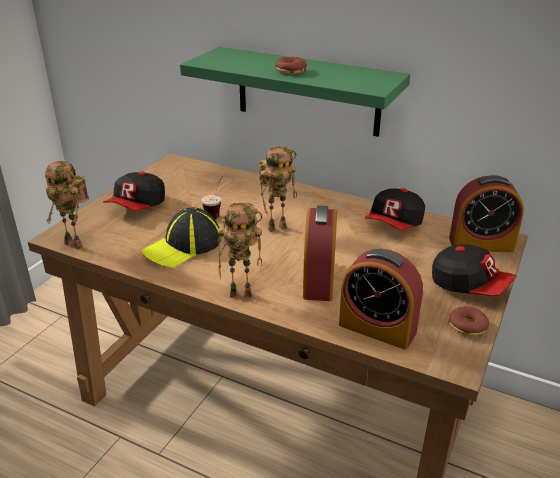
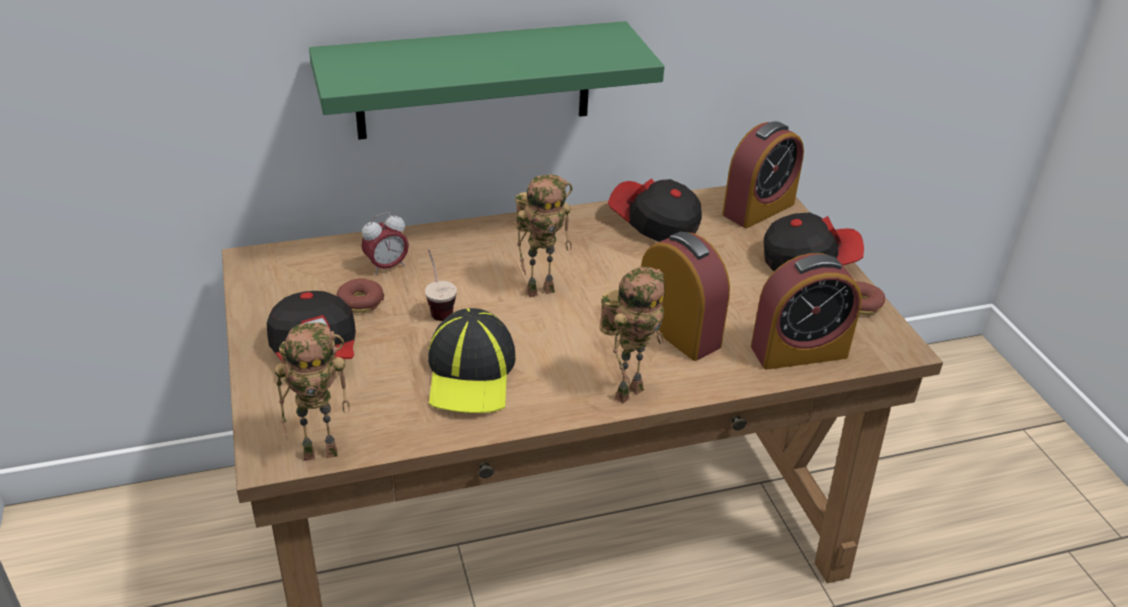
camera: 45 degrees left, 5 degrees up
toy robot [259,146,298,232] -> toy robot turned 45 degrees clockwise [515,174,572,297]
donut [275,57,307,74] -> donut moved to [336,278,384,313]
cap [365,188,425,230] -> cap turned 135 degrees clockwise [608,179,702,242]
none -> alarm clock [361,212,409,275]

